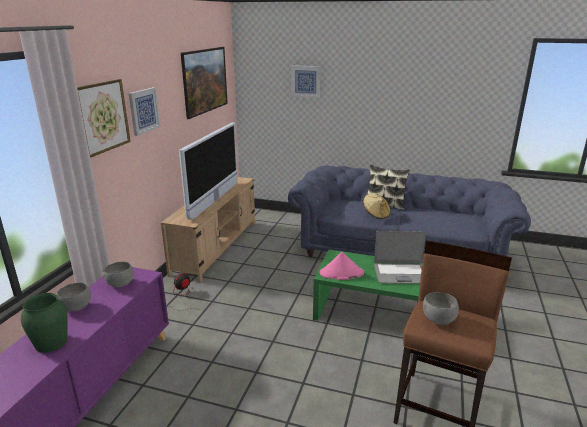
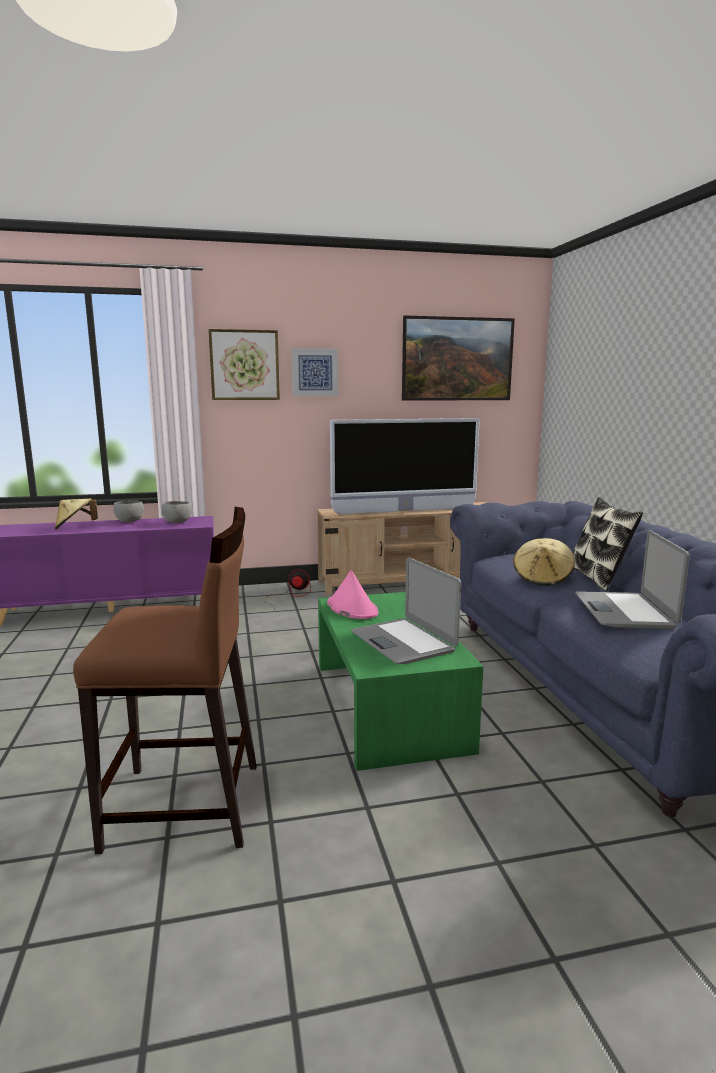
camera: 60 degrees right, 10 degrees down
green vase [21,293,68,353] -> beige hat [55,498,98,530]
picture [291,66,321,98] -> none
grey bowl [423,292,459,325] -> none
none -> laptop [575,530,690,629]

